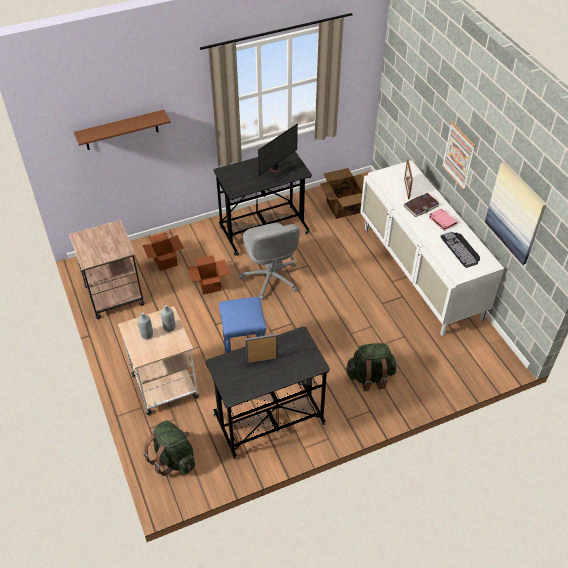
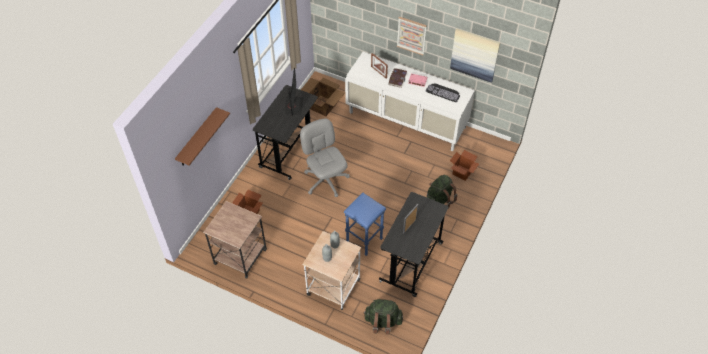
camera: 40 degrees left, 5 degrees up
cardboard box [188,255,230,295] -> cardboard box moved to [450,150,479,181]
grey office chair [239,223,300,300] -> grey office chair turned 150 degrees counterclockwise [300,119,350,197]

